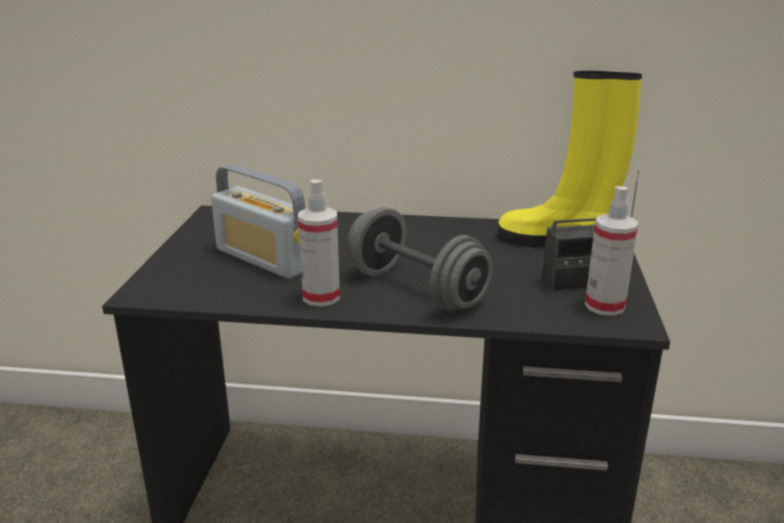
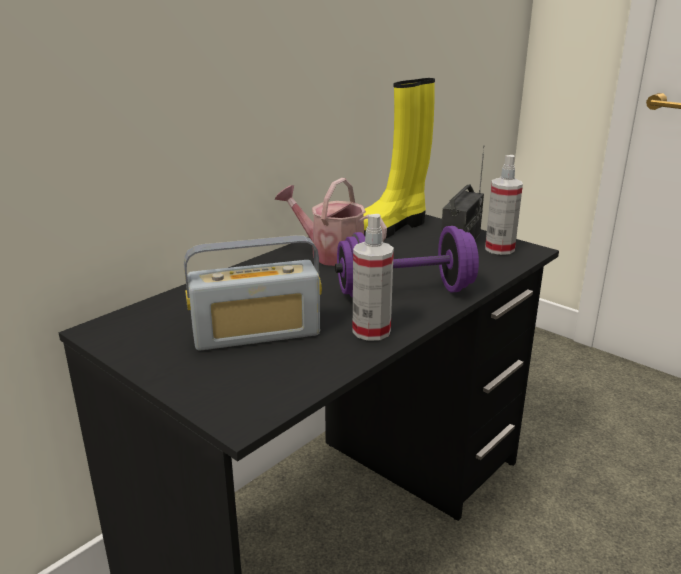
camera: 55 degrees left, 0 degrees up
grey dumbbell [347,207,492,310] -> purple dumbbell [335,226,479,297]
none -> watering can [274,178,387,266]

